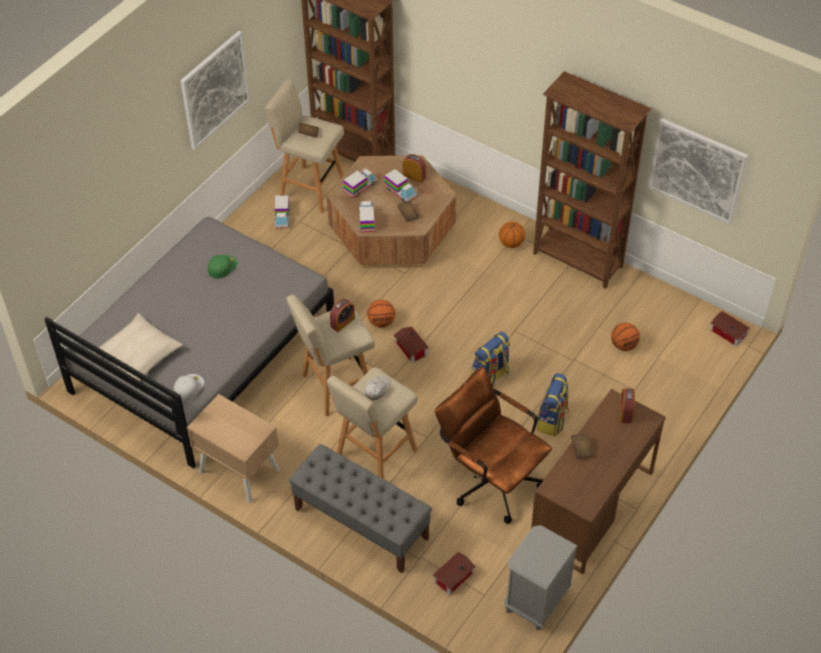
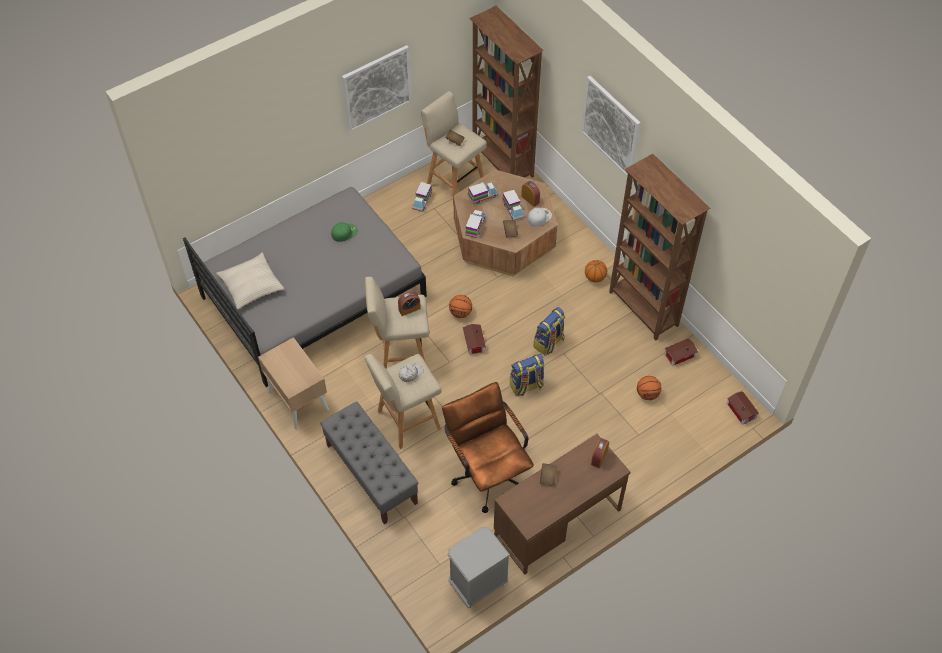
camera: 20 degrees right, 5 degrees up
white cap [174,374,204,401] -> white cap moved to [527,207,552,227]
toy house [432,552,476,595] -> toy house moved to [664,338,698,366]
backpack [537,373,569,436] -> backpack moved to [533,307,565,356]
picture [649,118,748,225] -> picture moved to [581,76,641,176]

